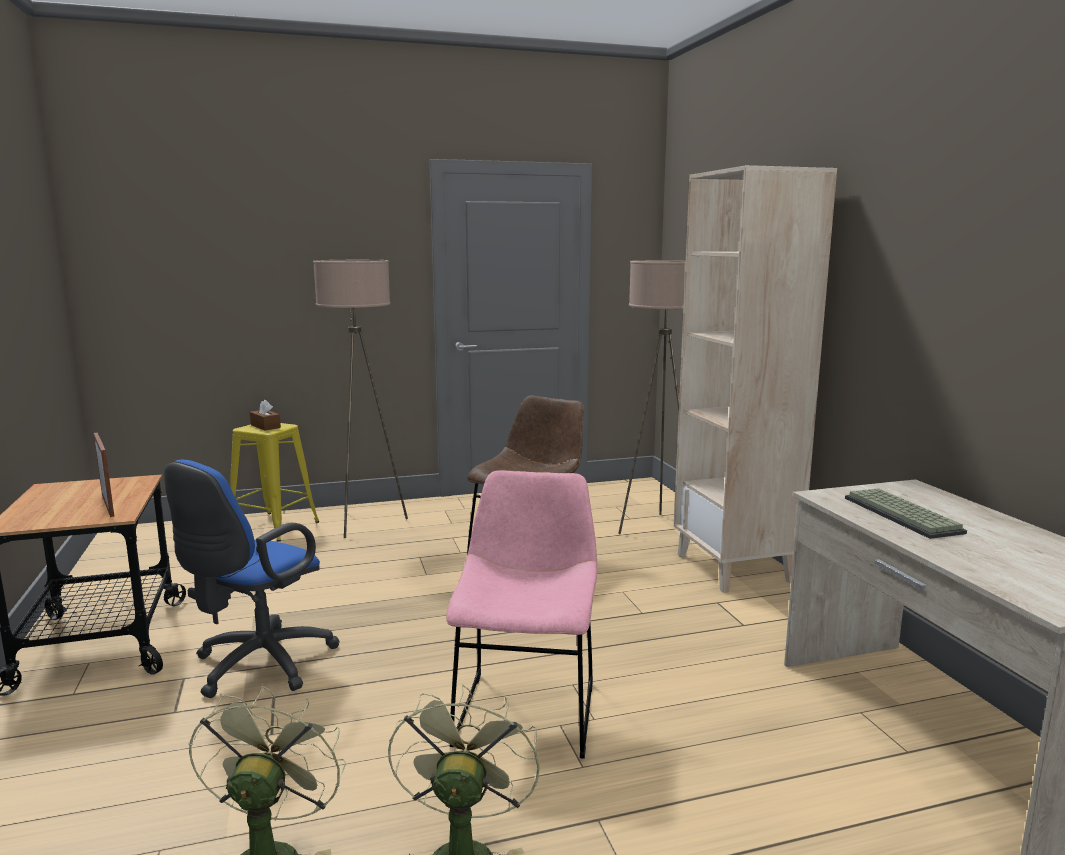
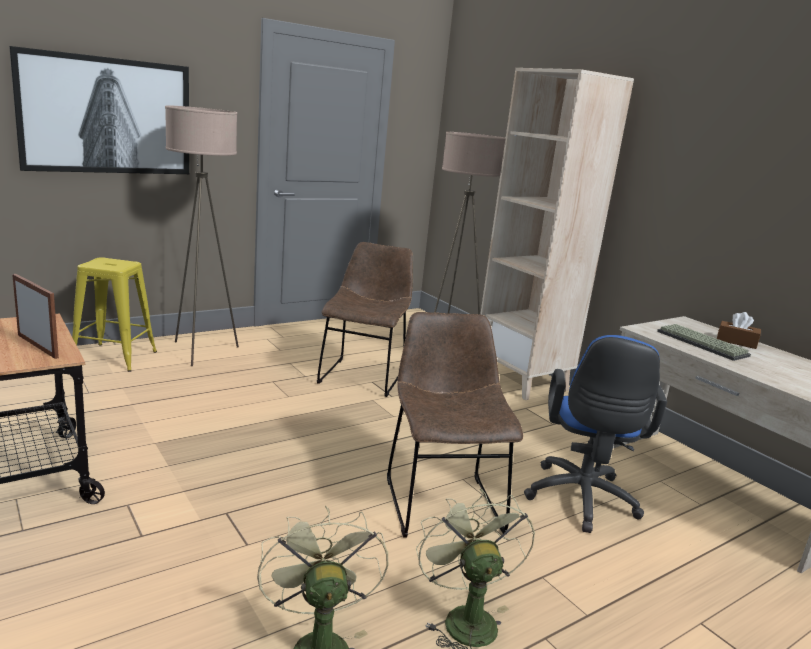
camera: 20 degrees left, 5 degrees up
blue office chair [164,460,340,698] -> blue office chair moved to [524,335,667,533]
brown tissue box [250,400,281,431] -> brown tissue box moved to [717,312,761,349]
pink chair [446,470,598,759] -> brown chair [387,312,523,538]
none -> picture [9,46,189,174]

